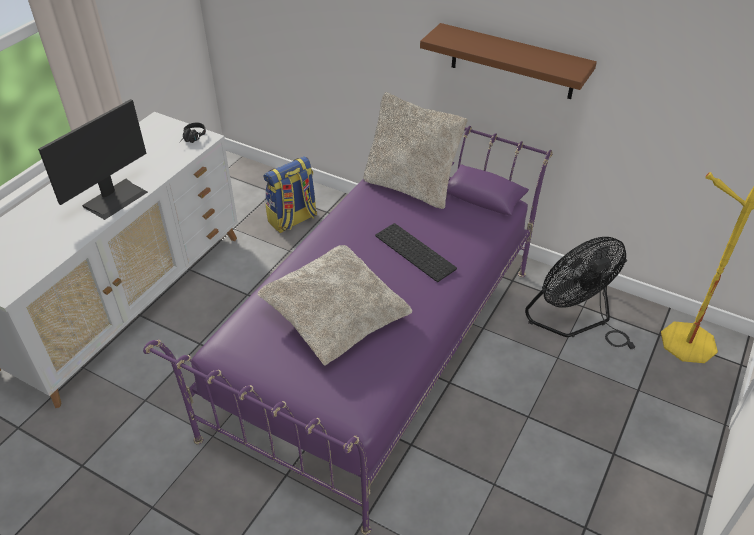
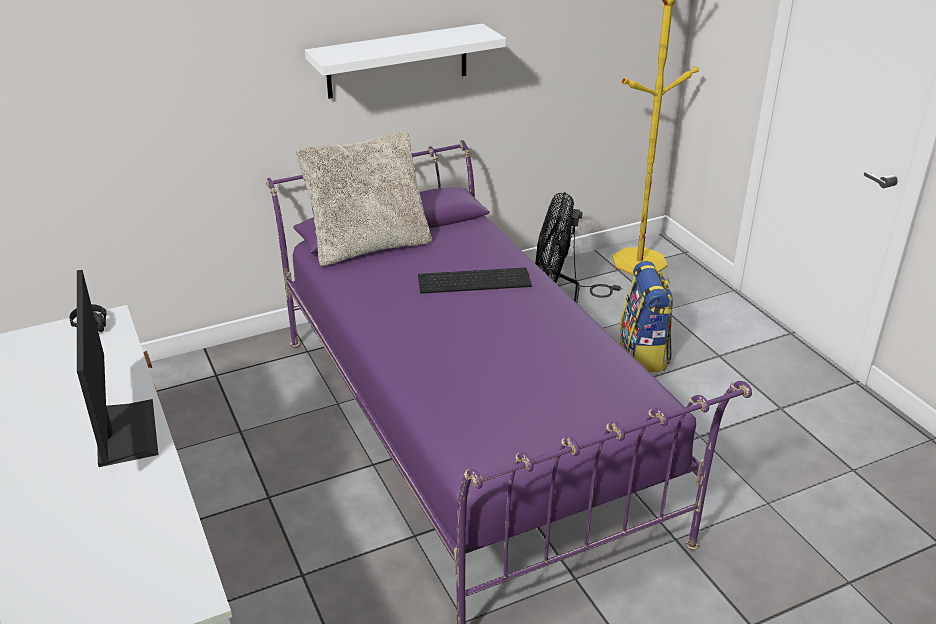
camera: 55 degrees left, 10 degrees down
beige pillow [258,245,412,366] -> none
backpack [263,156,317,233] -> backpack moved to [619,261,673,372]
brown shelf [420,23,597,99] -> white shelf [305,24,506,99]

